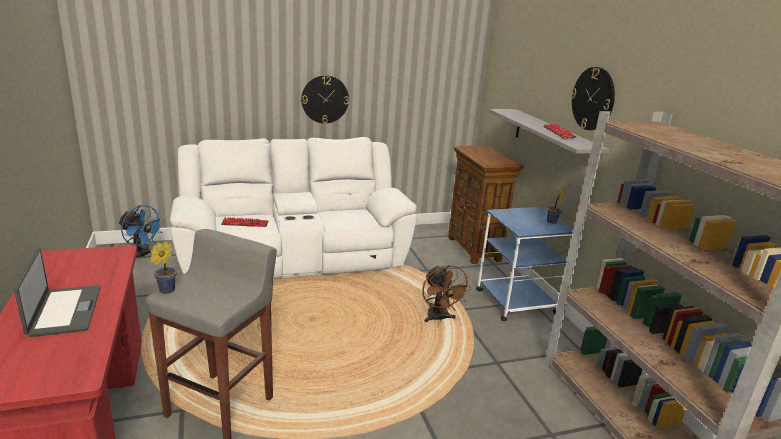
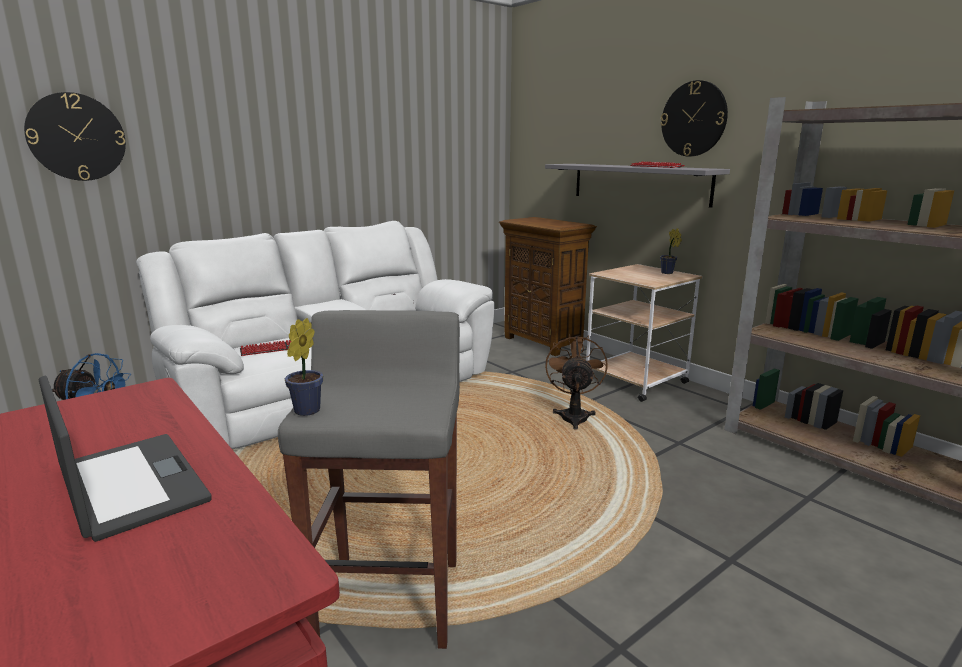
camera: 20 degrees left, 5 degrees down
wall clock [301,75,349,123] -> wall clock moved to [24,92,126,181]
brown fan [422,265,471,322] -> brown fan turned 135 degrees counterclockwise [545,334,608,430]
blue cart [476,207,574,321] -> beige cart [586,264,703,402]

